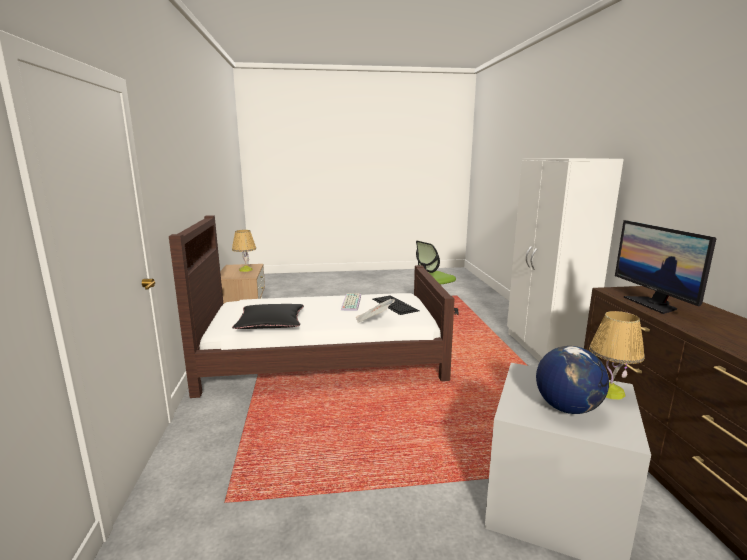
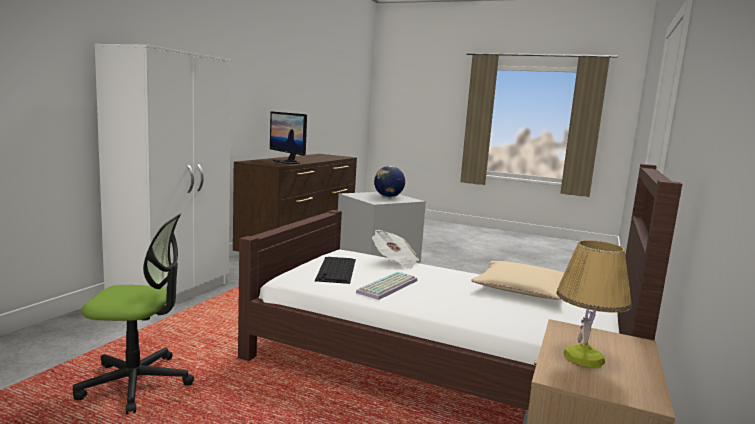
camera: 150 degrees left, 5 degrees down
black pillow [232,304,304,329] -> beige pillow [471,261,564,300]
table lamp [589,311,645,400] -> none
monitor [615,220,717,314] -> monitor turned 120 degrees clockwise [270,111,307,164]

